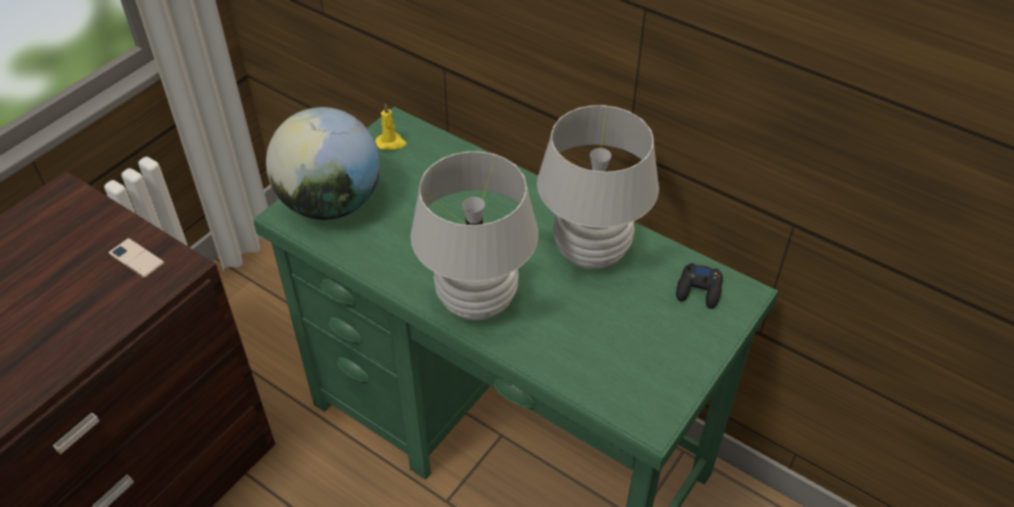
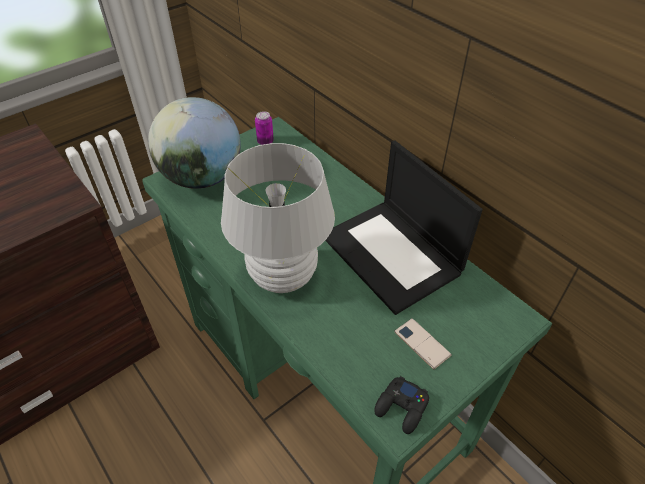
camera: 15 degrees right, 0 degrees up
phone [108,238,165,278] -> phone moved to [394,318,452,369]
yellow candle [375,104,407,150] -> can [255,111,274,145]
white table lamp [537,105,659,269] -> laptop [325,140,483,315]
black game controller [676,263,723,309] -> black game controller moved to [374,376,429,434]

